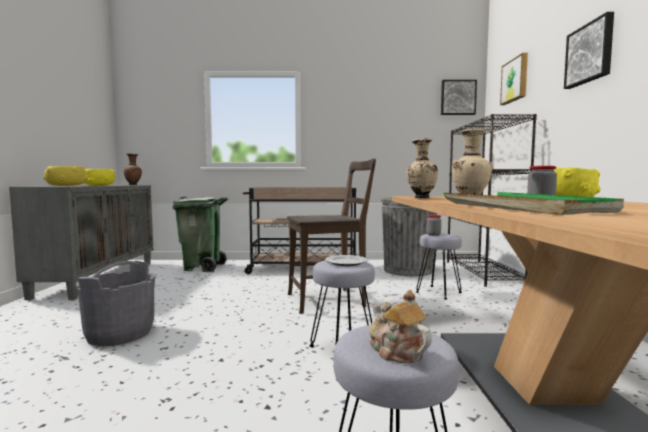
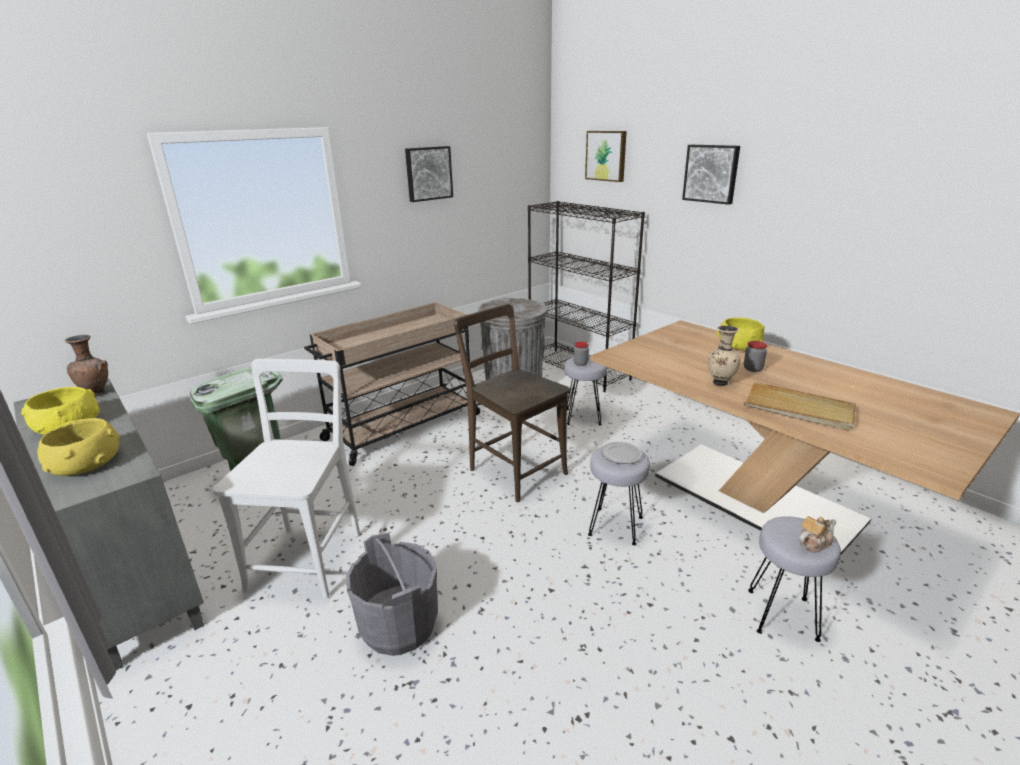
camera: 40 degrees left, 20 degrees up
brown chair [287,159,376,314] -> brown chair turned 75 degrees counterclockwise [454,304,570,502]
teapot [369,290,432,363] -> teapot turned 135 degrees clockwise [799,516,837,553]
beige vase [407,138,438,198] -> none
picture [441,80,477,115] -> picture moved to [405,146,453,202]
green tray [444,192,624,215] -> beige tray [744,382,856,431]
none -> white chair [212,359,360,599]

